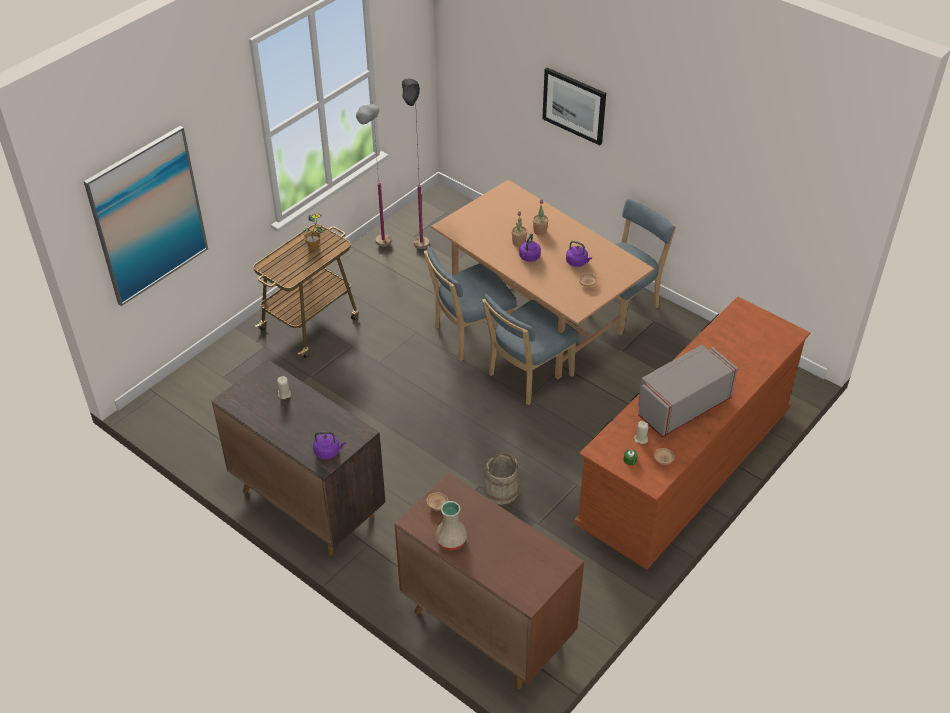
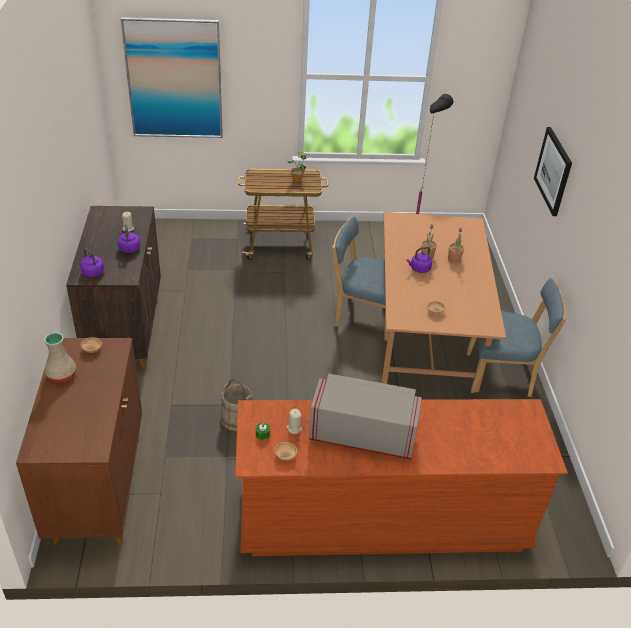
camera: 45 degrees right, 5 degrees down
grey floor lamp [356,104,391,246] -> none
blue chair [482,294,579,405] -> none
purple kettle [566,241,592,267] -> purple kettle moved to [118,224,140,253]

